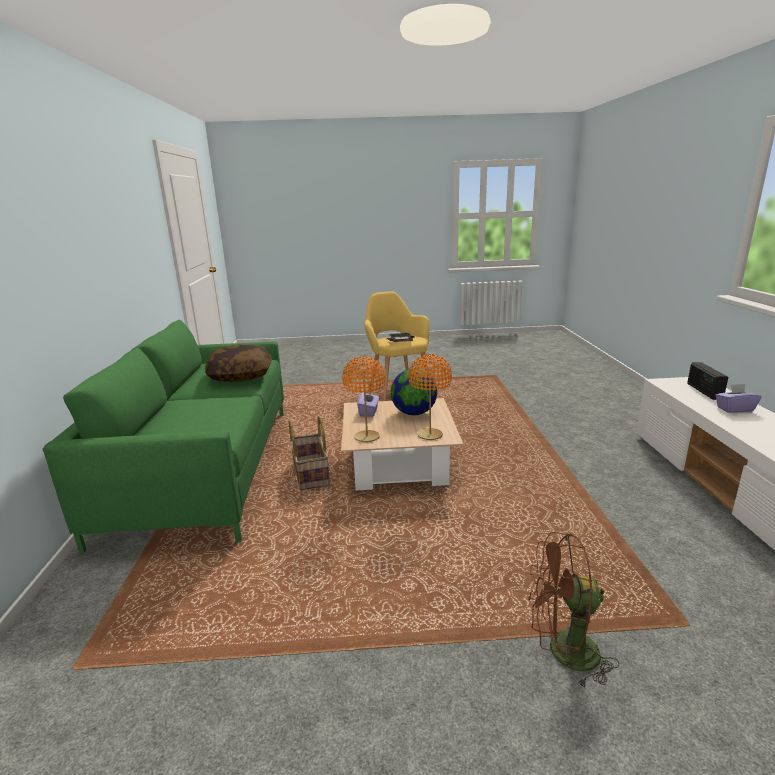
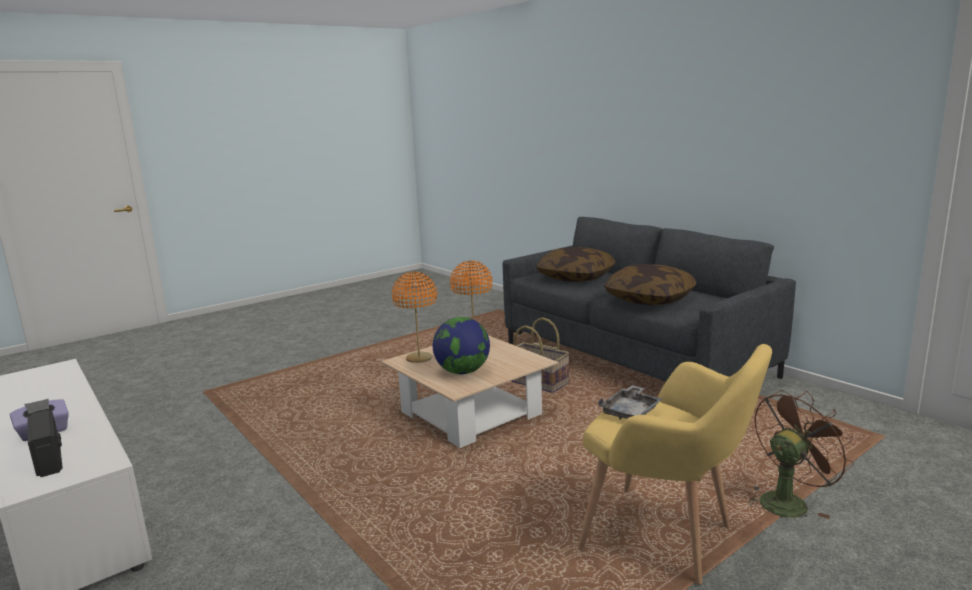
camera: 145 degrees right, 5 degrees down
green sofa [43,320,284,553] -> grey sofa [503,217,796,381]
purple tissue box [357,391,379,416] -> none
brown fan [528,532,619,688] -> brown fan moved to [748,390,854,519]
none -> pillow [536,247,616,282]

